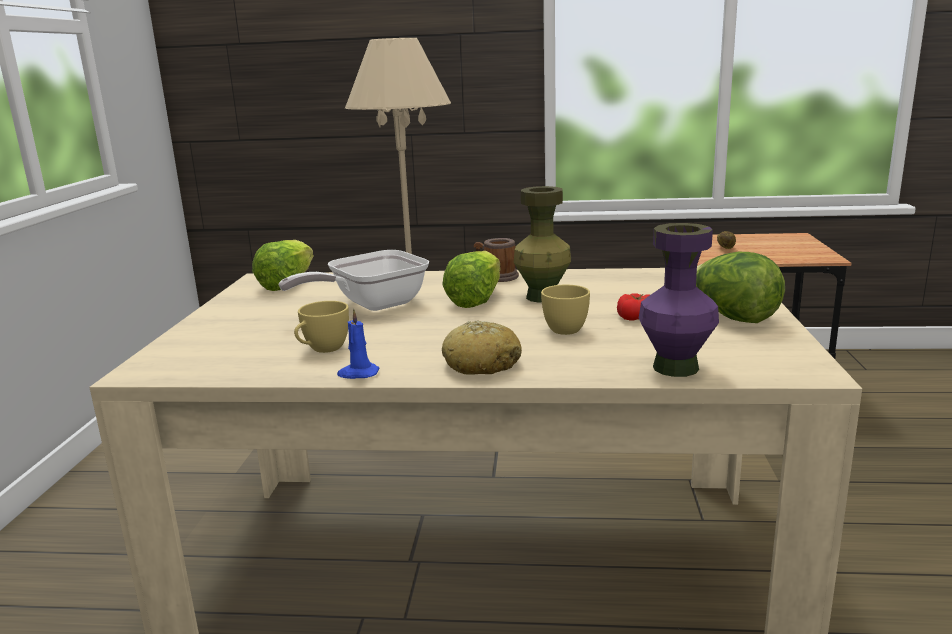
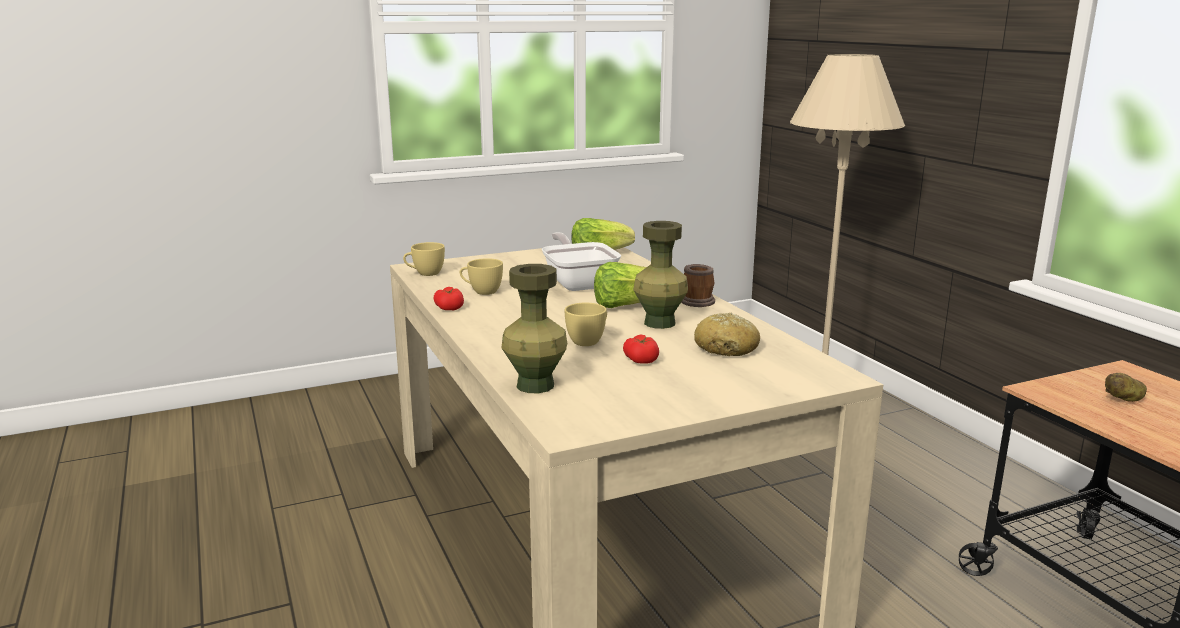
camera: 60 degrees right, 0 degrees up
frying pan [279,250,429,311] -> frying pan turned 45 degrees clockwise [542,232,621,291]
blue candle [337,308,379,379] -> tomato [433,287,464,310]
bread [442,321,522,375] -> bread moved to [694,313,760,356]
purple vase [639,223,719,377] -> green vase [501,264,567,393]
lettuce [696,252,785,323] -> none
none -> yellow cup [403,242,445,276]

